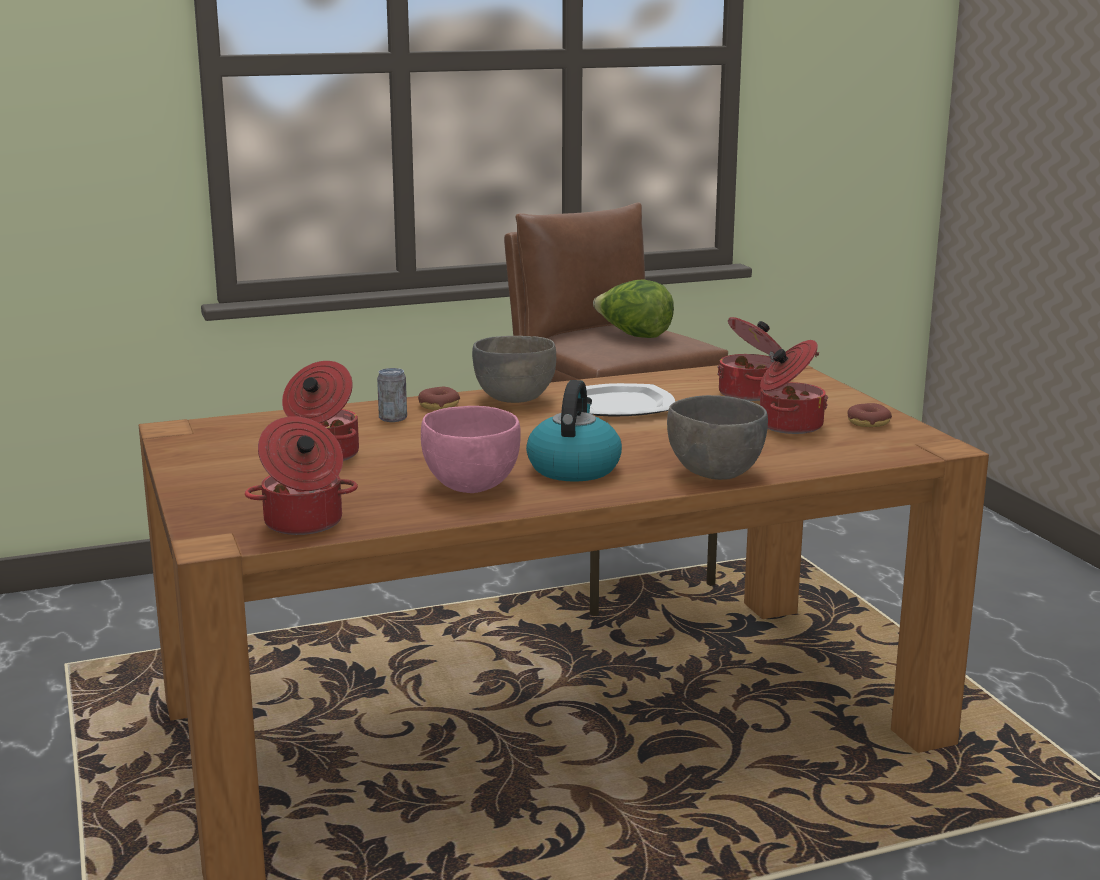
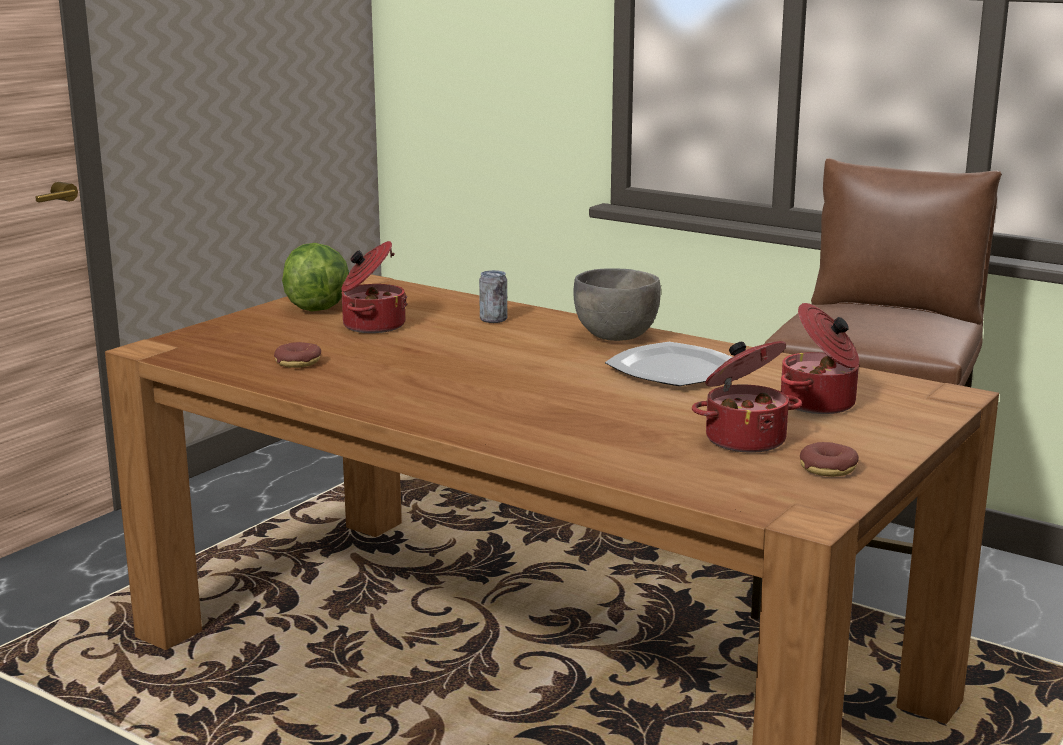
camera: 55 degrees right, 0 degrees up
cooking pot [245,416,358,535] -> none
donut [418,387,460,410] -> donut moved to [274,342,321,368]
pink bowl [421,406,521,493] -> none
kettle [526,380,622,481] -> none
lettuce [593,279,674,338] -> lettuce moved to [282,243,349,312]
grey bowl [667,395,768,480] -> none

